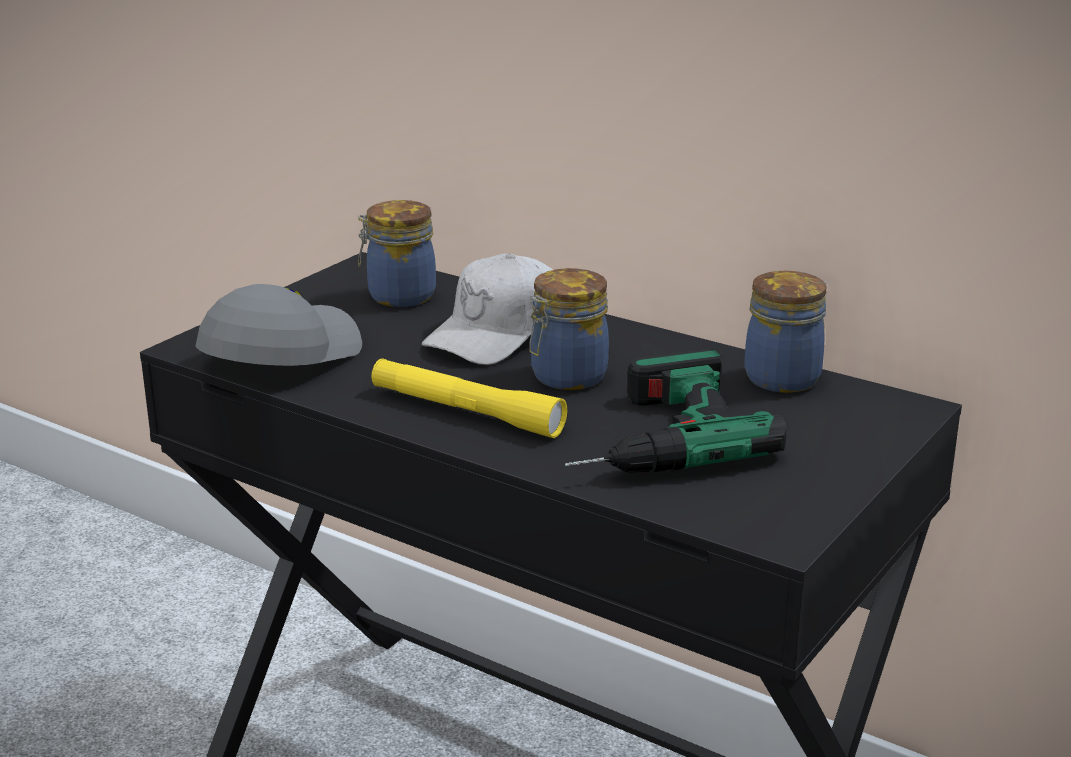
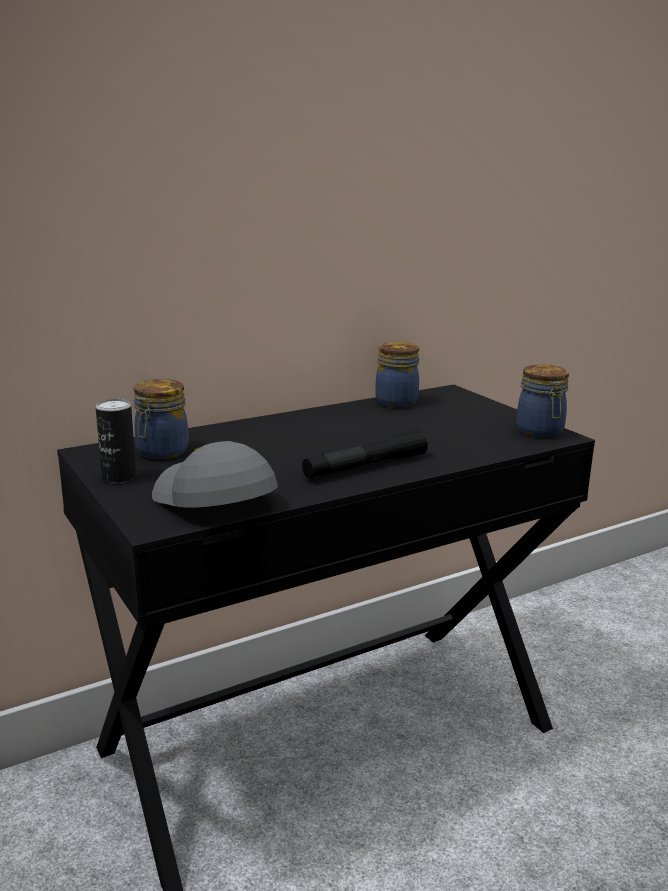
camera: 65 degrees left, 5 degrees down
yellow flashlight [371,358,567,438] -> black flashlight [302,430,428,479]
white cap [422,253,553,365] -> none
jar [529,268,609,390] -> jar moved to [517,365,569,438]
power drill [565,348,786,473] -> none
none -> can [96,399,136,483]

